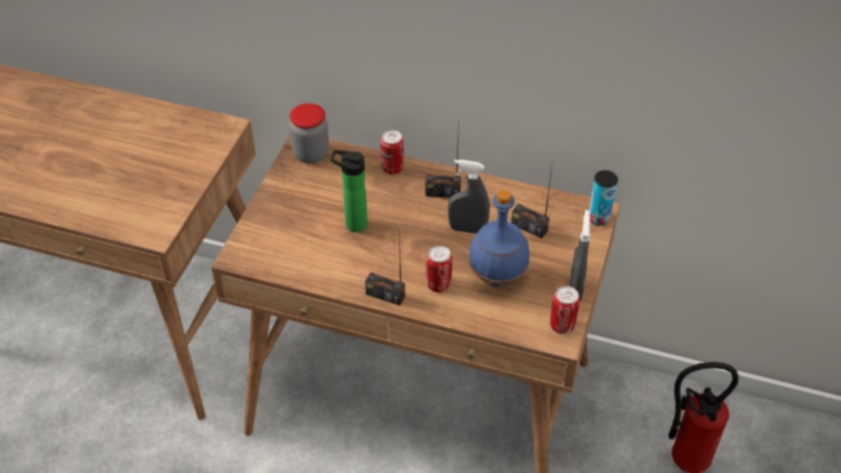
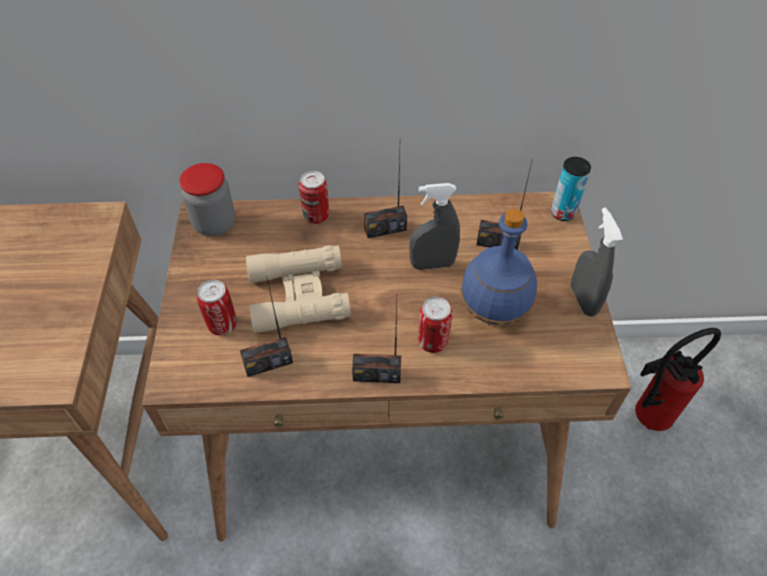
camera: 20 degrees left, 5 degrees up
bottle [331,150,368,232] -> beige binoculars [246,245,351,333]
can [550,286,580,334] -> can moved to [197,280,237,336]
none -> radio [240,278,293,377]

